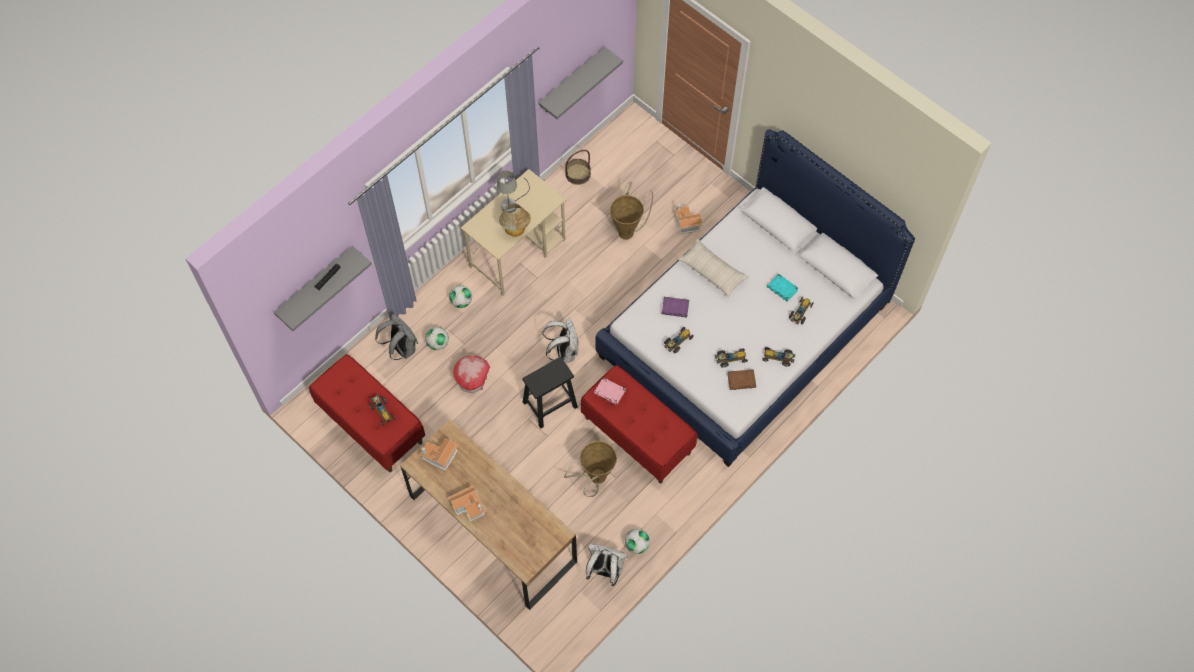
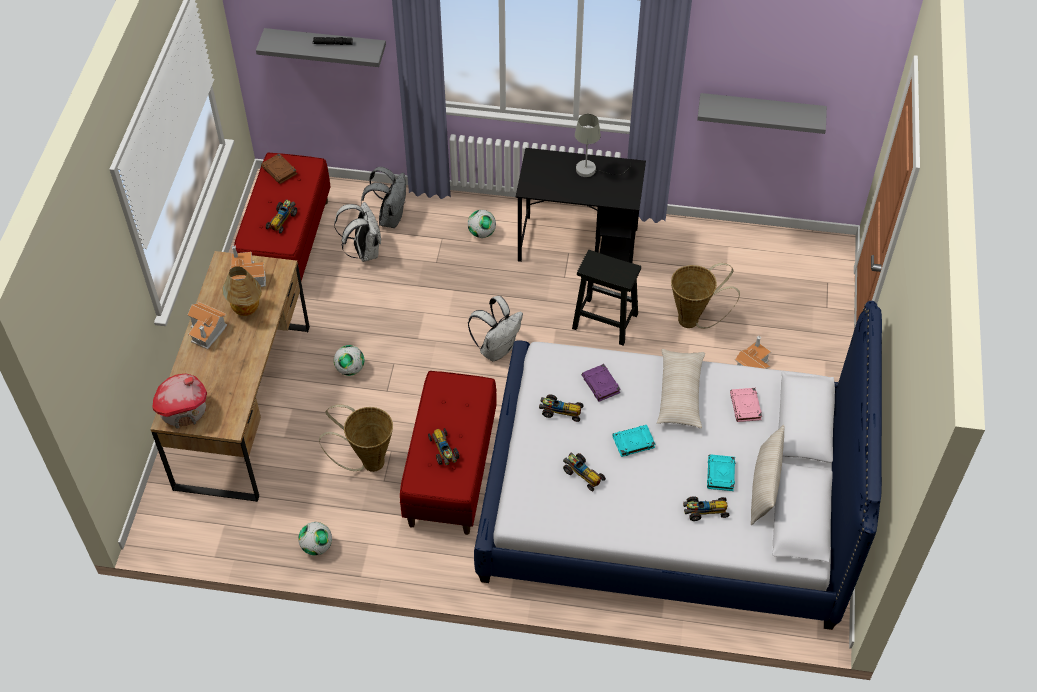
camera: 55 degrees right, 10 degrees down
football [425,327,449,350] -> football moved to [334,345,364,376]
toy house [453,355,490,393] -> toy house moved to [152,373,207,428]
beige desk [461,169,566,296] -> black desk [516,148,646,263]
table lamp [499,204,531,237] -> table lamp moved to [222,266,262,316]
black stool [522,357,578,429] -> black stool moved to [572,250,641,346]
basket [565,150,591,185] -> none
white backpack [586,544,628,586] -> white backpack moved to [334,202,381,262]
pink book [594,377,626,405] -> pink book moved to [730,388,762,422]
brown book [727,369,756,390] -> brown book moved to [261,154,297,184]
toy car [762,347,795,367] -> toy car moved to [428,428,460,465]
none -> turquoise book [612,425,656,457]
none -> beige pillow [751,425,785,525]

